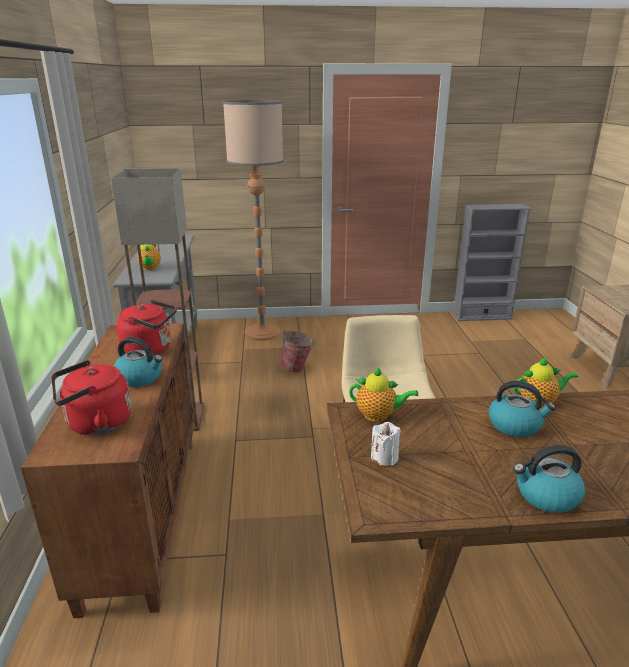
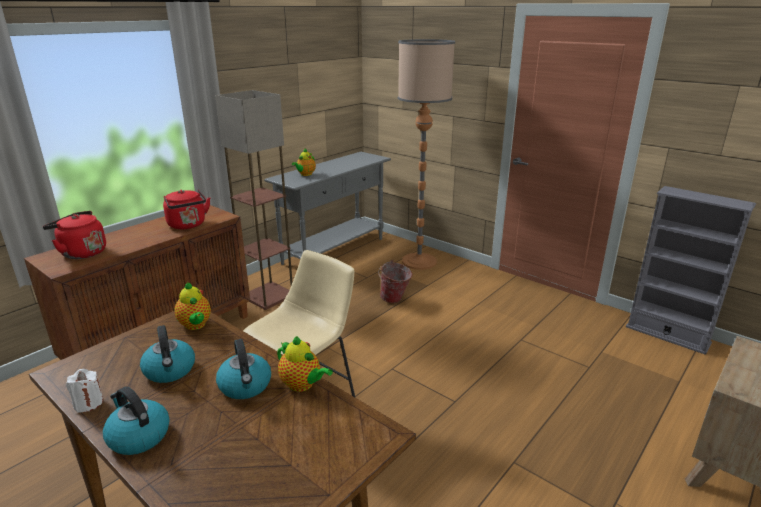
camera: 45 degrees right, 0 degrees up
kettle [114,337,163,387] -> kettle moved to [140,325,195,383]
white candle [371,422,401,466] -> white candle moved to [66,369,103,413]

